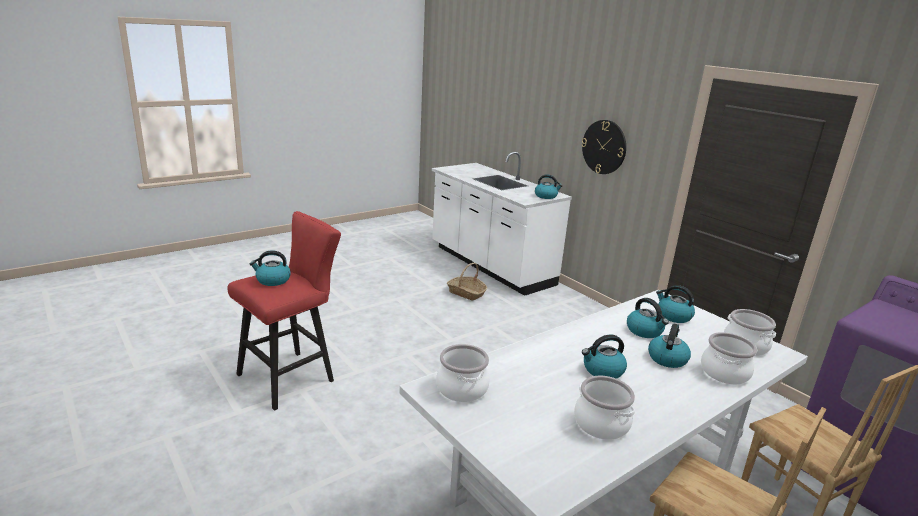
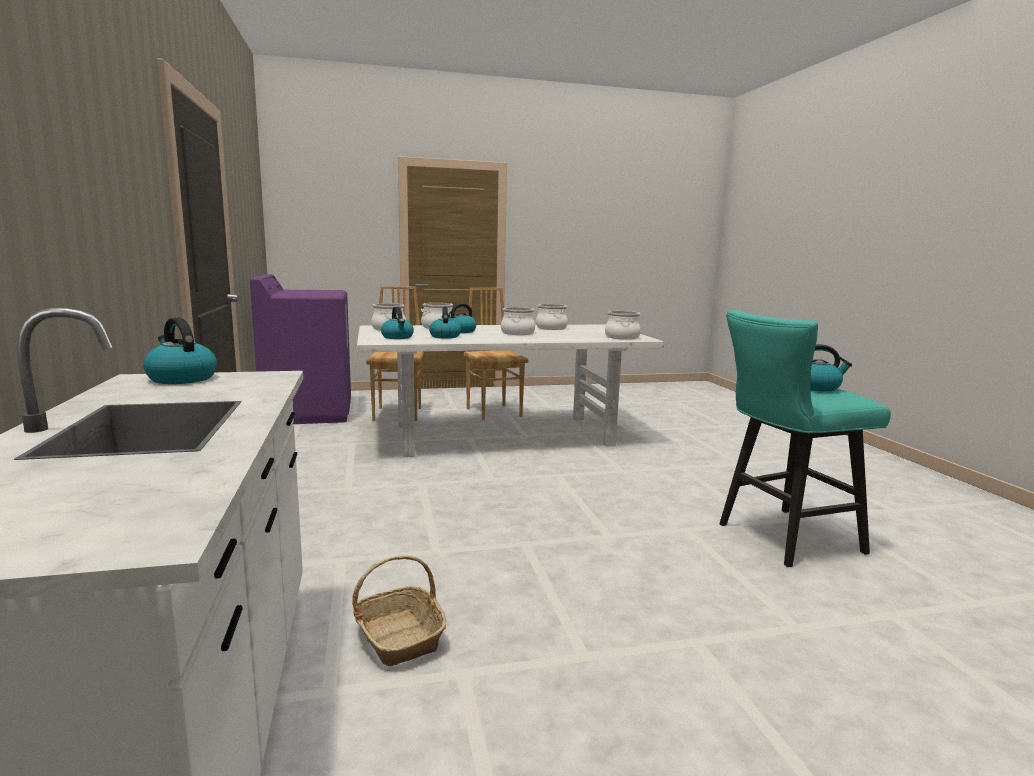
camera: 155 degrees left, 10 degrees down
red stool [227,211,341,411] -> turquoise stool [720,310,891,567]
wall clock [581,120,626,174] -> none
kettle [582,335,627,379] -> cooking pot [501,307,535,335]

